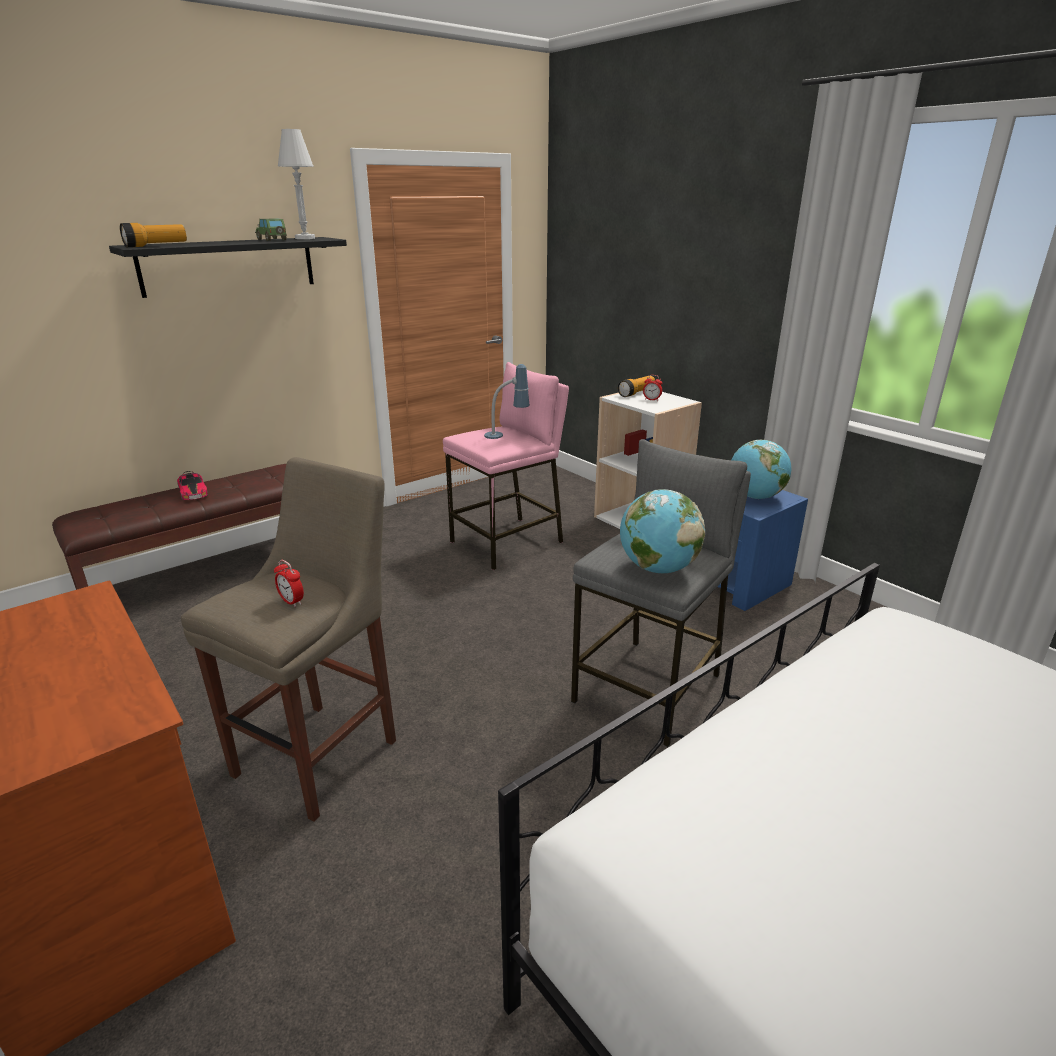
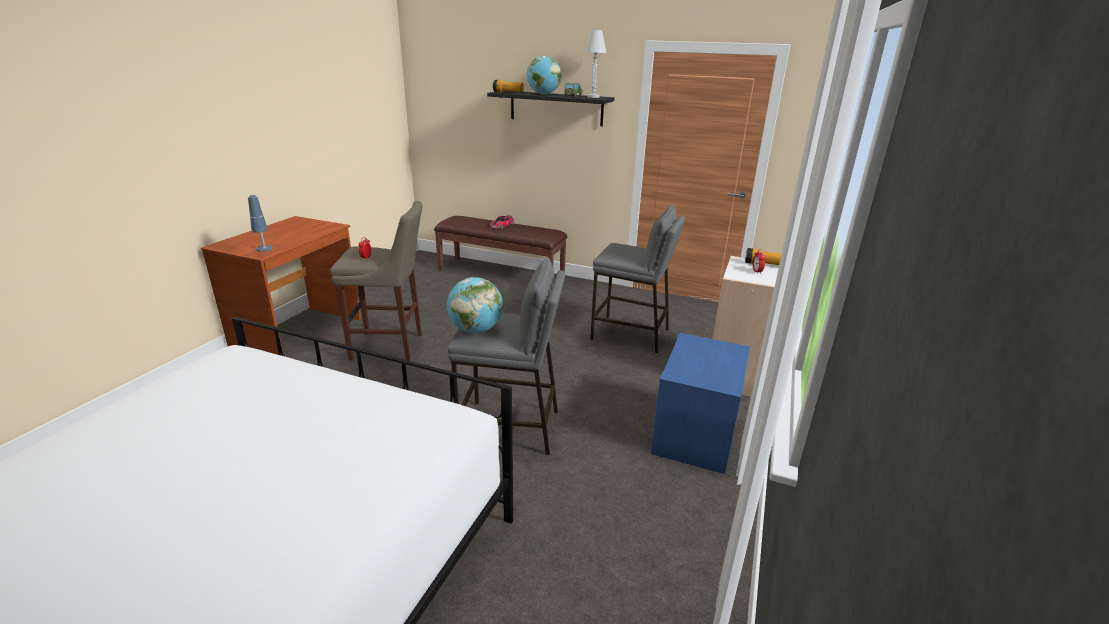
camera: 60 degrees right, 0 degrees up
pink stool [443,362,569,570] -> grey stool [590,205,685,353]
table lamp [484,364,530,439] -> table lamp moved to [248,195,273,252]
globe [732,440,791,499] -> globe moved to [527,56,562,95]

